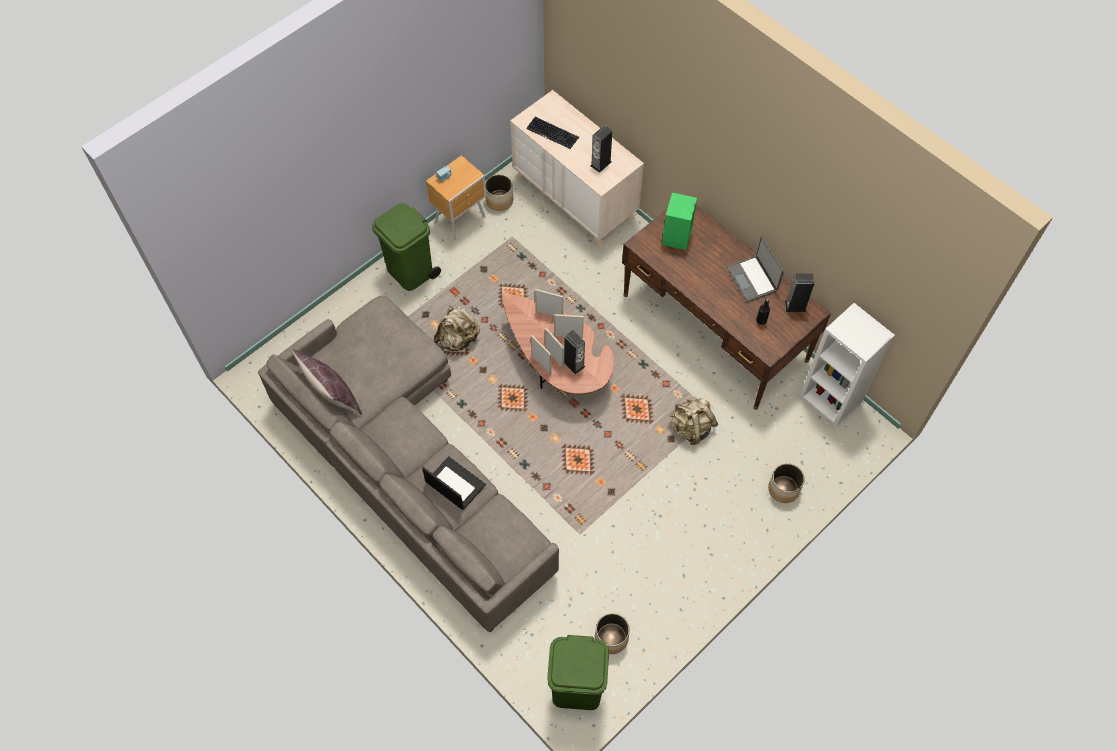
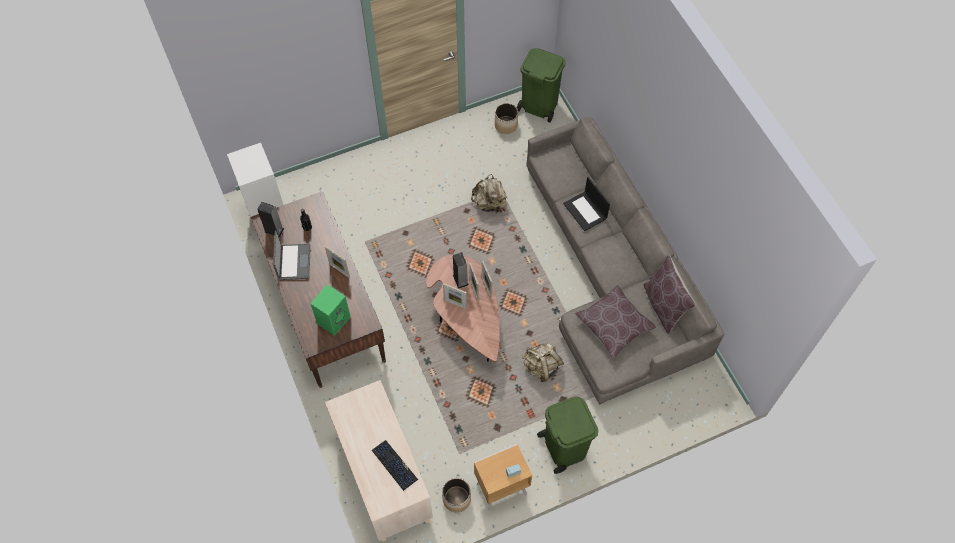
camera: 160 degrees left, 0 degrees up
picture frame [535,289,563,316] -> picture frame moved to [325,246,350,278]
speaker [590,125,612,173] -> none
beige backpack [670,398,719,445] -> beige backpack moved to [471,174,507,212]
planter [768,463,805,503] -> none
none -> brown pillow [575,285,656,358]

